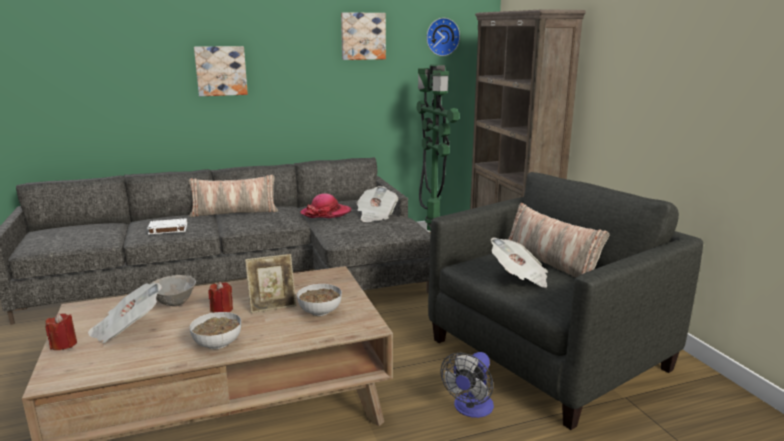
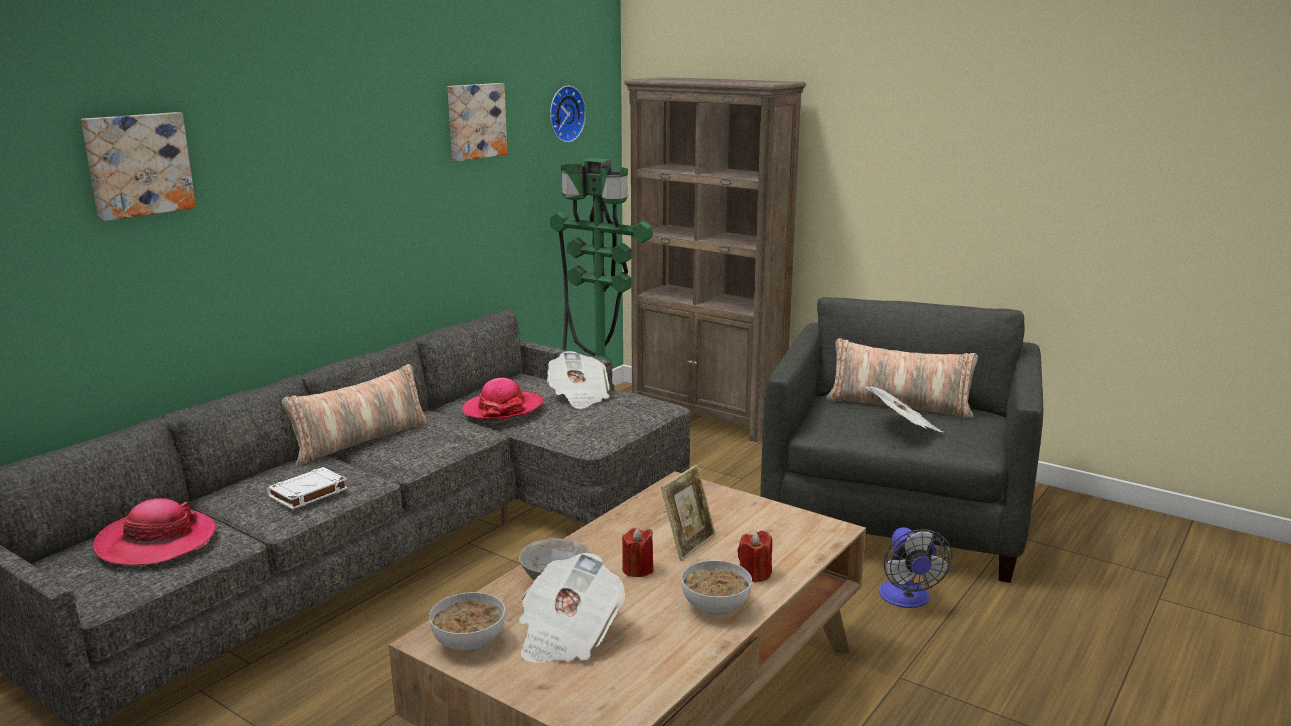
camera: 35 degrees left, 0 degrees up
red candle [46,313,77,350] -> red candle moved to [737,531,772,583]
picture [194,46,248,96] -> picture moved to [81,112,196,221]
bowl [297,284,342,316] -> bowl moved to [429,592,505,652]
none -> hat [93,498,216,565]

